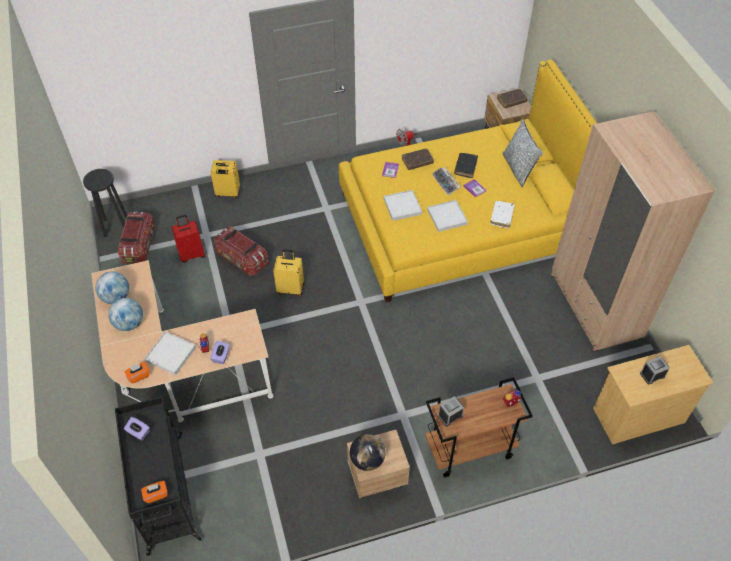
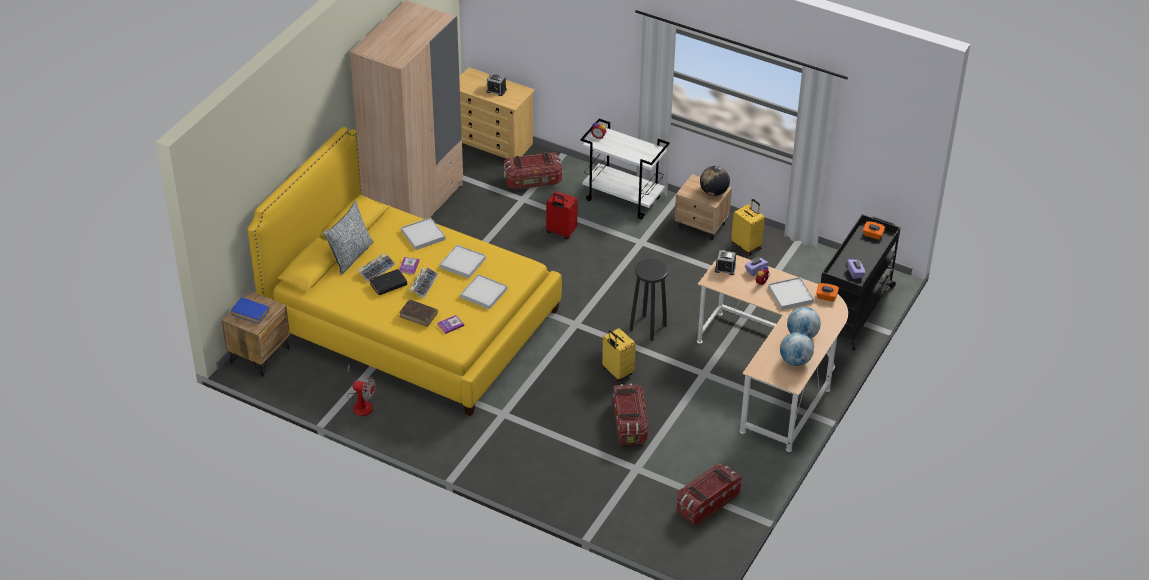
camera: 135 degrees left, 10 degrees down
black stool [83,169,127,237] -> black stool moved to [630,259,668,341]
red suitcase [171,215,205,263] -> red suitcase moved to [546,191,578,239]
yellow suitcase [211,160,240,198] -> yellow suitcase moved to [731,199,765,256]
brown cart [425,377,533,477] -> white cart [580,119,670,219]
alarm clock [438,396,464,426] -> alarm clock moved to [715,250,736,275]
white book [490,201,515,228] -> white tray [401,217,445,250]
brown book [497,89,528,108] -> blue book [231,297,270,324]
none -> keyboard [357,254,395,283]
none -> storage box [504,152,562,190]

